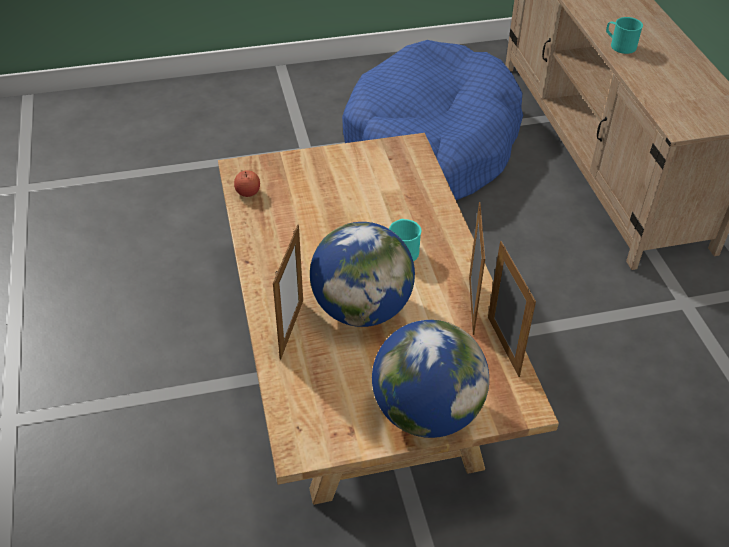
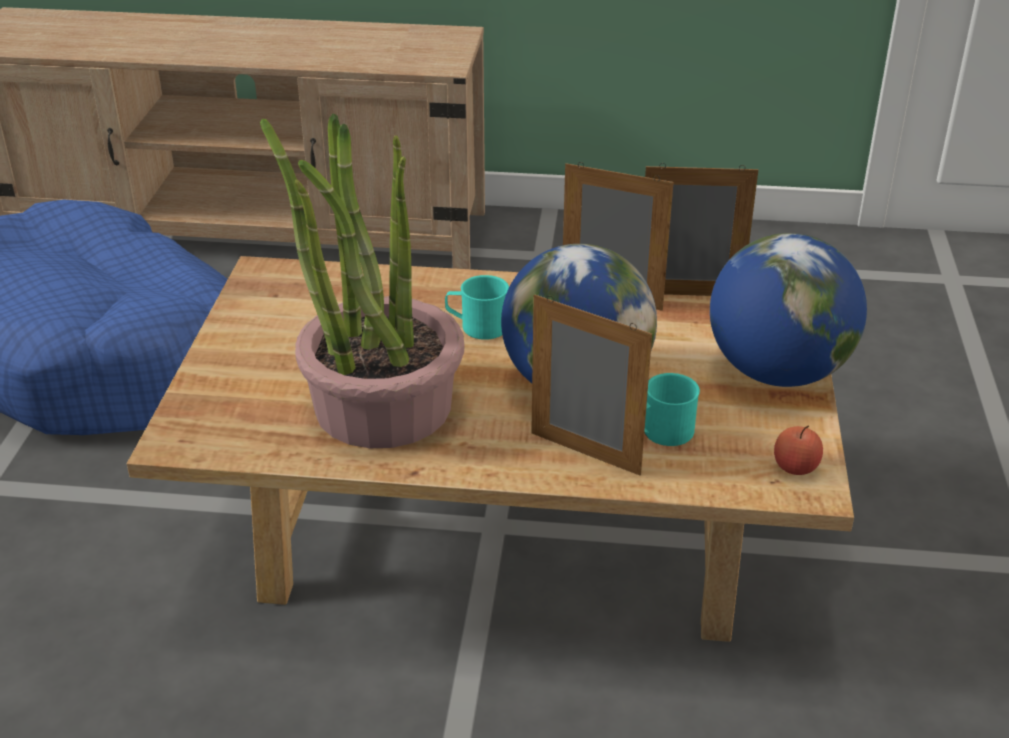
camera: 70 degrees left, 10 degrees down
apple [234,170,260,197] -> apple moved to [774,425,823,475]
turquoise mug [606,17,643,54] -> turquoise mug moved to [644,373,700,446]
none -> potted plant [260,113,465,448]

